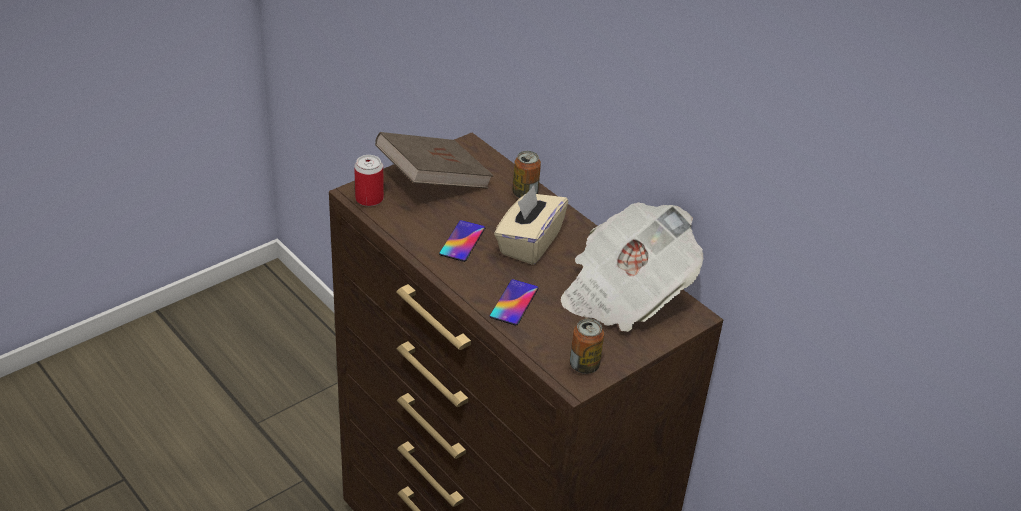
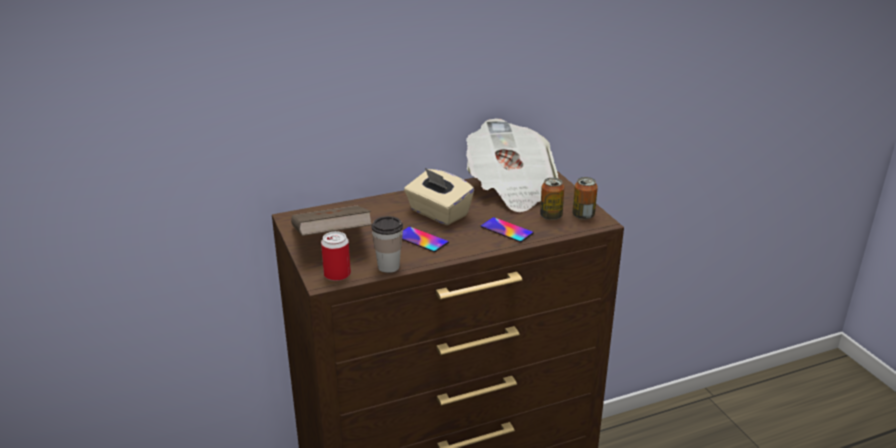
camera: 70 degrees left, 10 degrees down
can [513,151,541,198] -> can moved to [540,178,564,220]
none -> cup [371,216,403,273]

